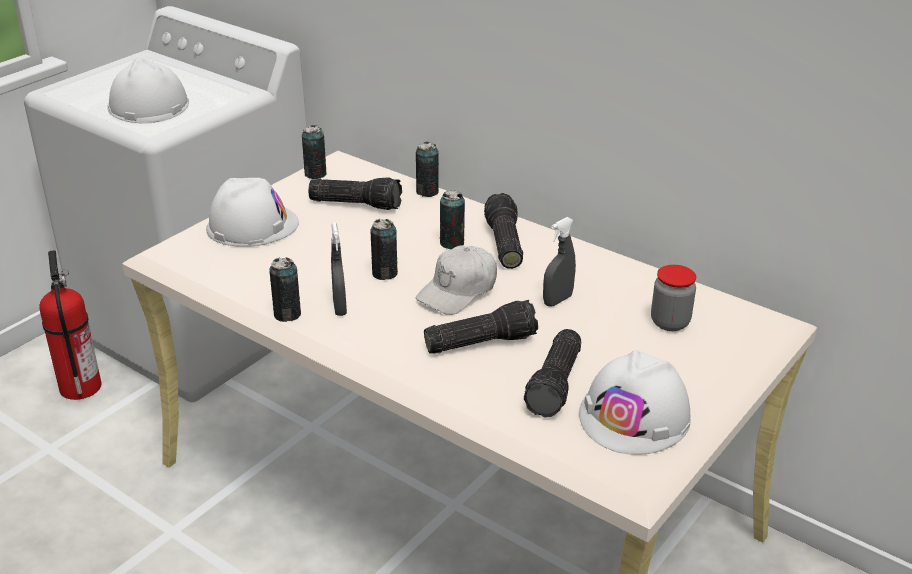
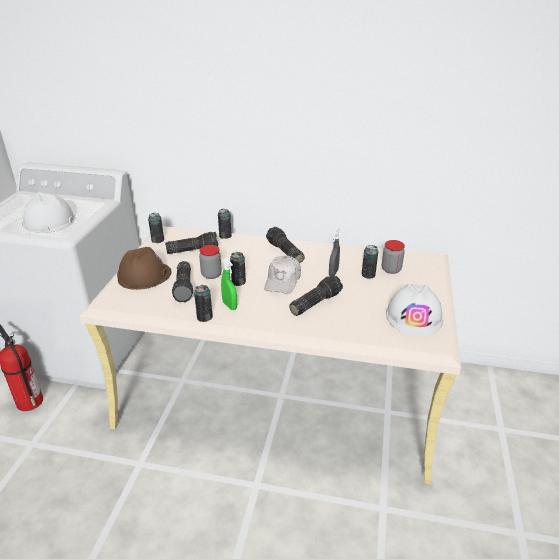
camera: 25 degrees left, 0 degrees up
white hard hat [206,178,299,247] -> brown hard hat [117,247,172,290]
grey spray bottle [331,223,347,316] -> green spray bottle [221,258,237,310]
can [440,190,465,249] -> can moved to [362,245,378,278]
flashlight [524,329,581,417] -> flashlight moved to [172,261,193,302]
none -> jar [199,245,222,279]

